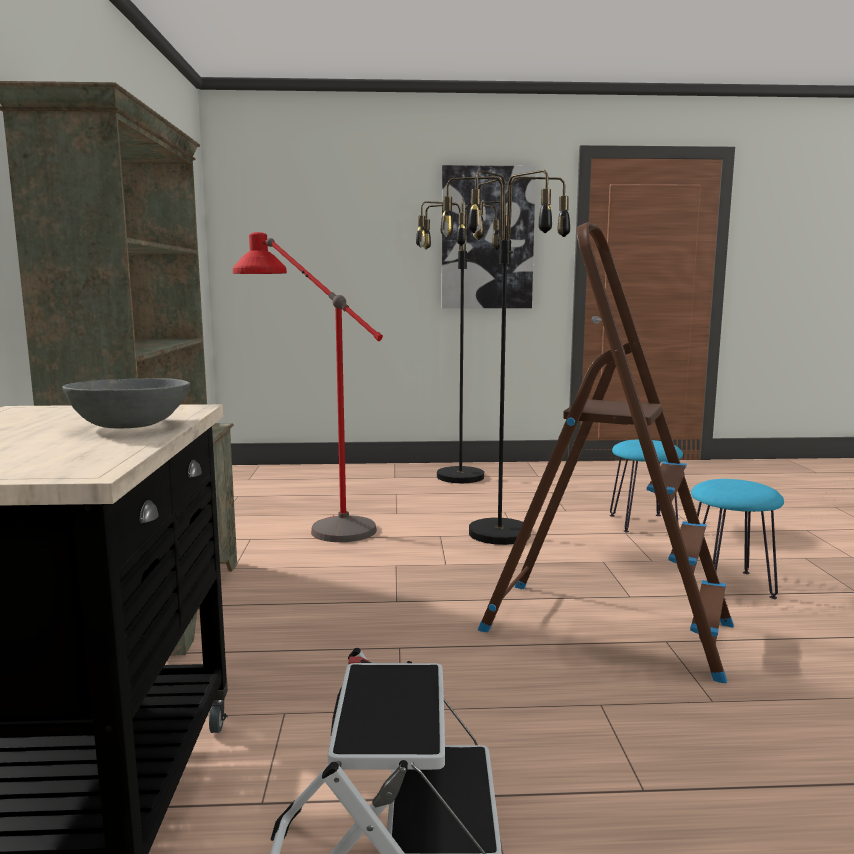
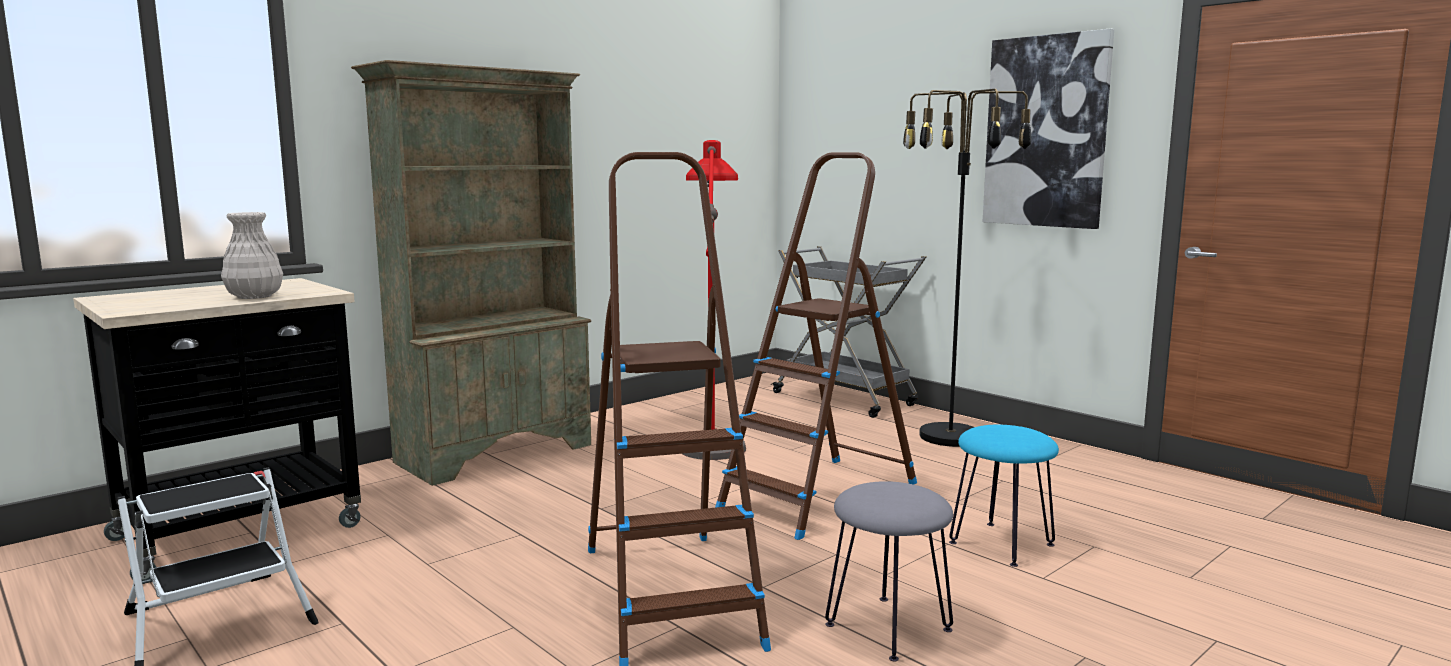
camera: 50 degrees right, 0 degrees up
grey bowl [62,378,190,429] -> white vase [221,212,283,299]
floor lamp [441,170,570,545] -> brown step ladder [715,152,917,540]
turquoise stool [691,479,784,599] -> grey stool [825,481,953,662]
none -> grey cart [770,246,927,418]

